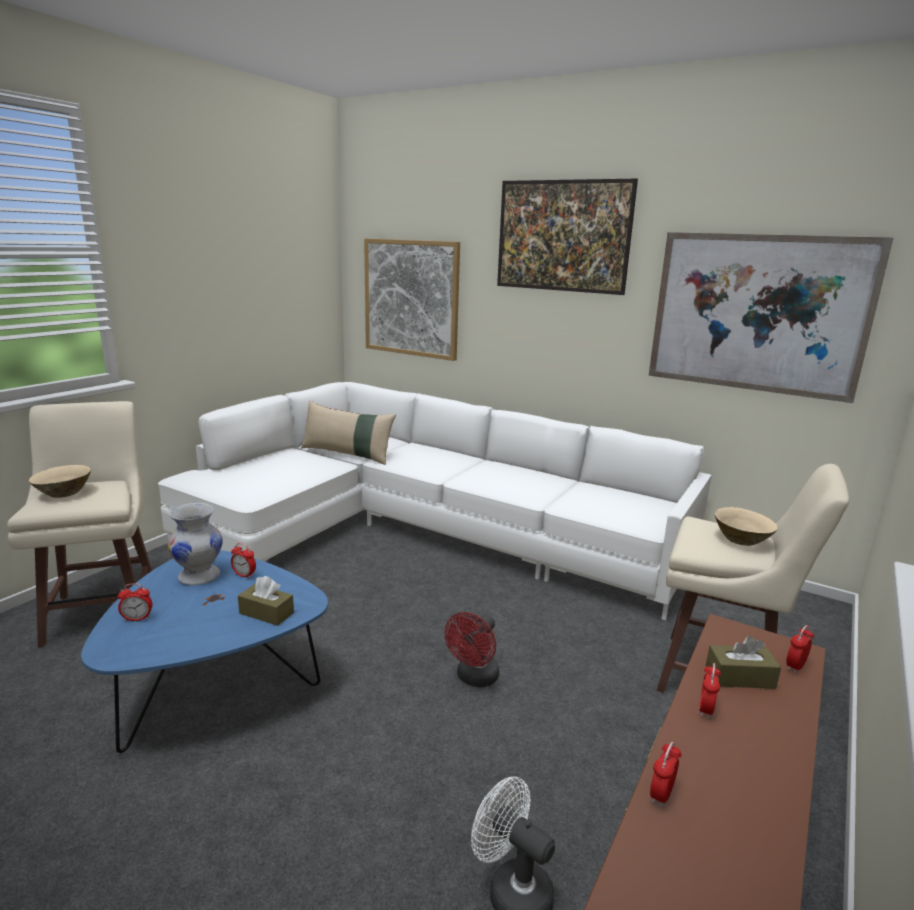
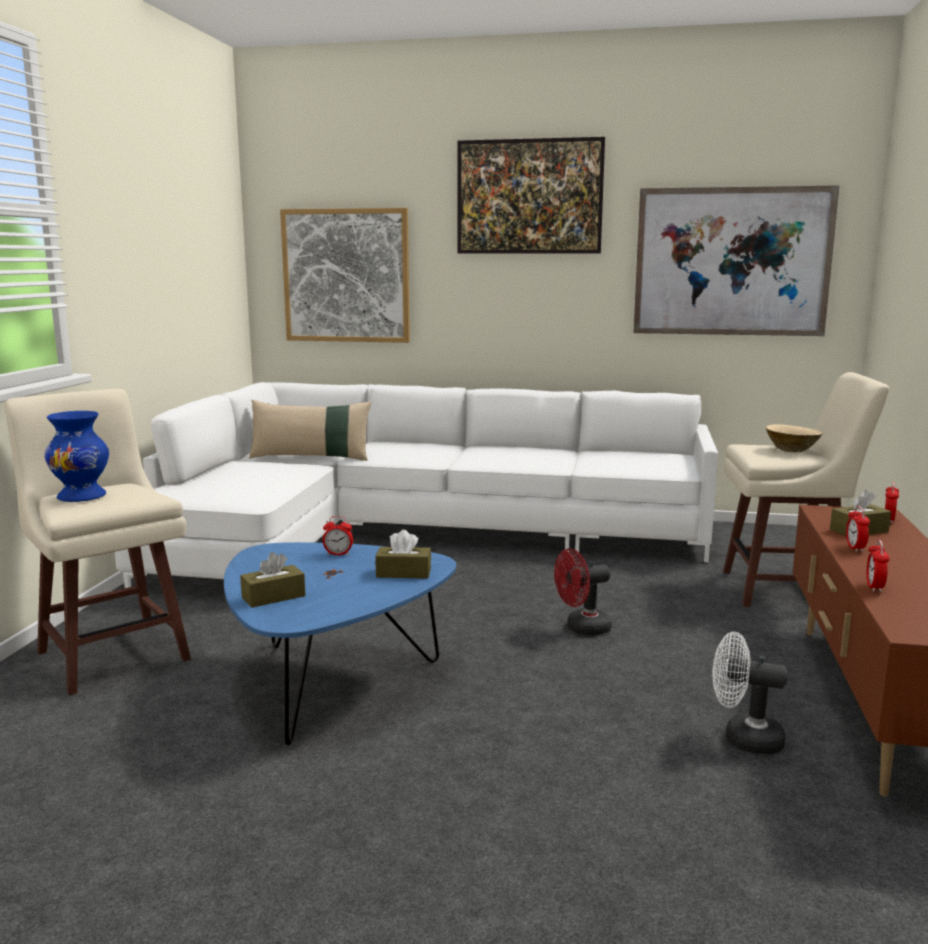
camera: 20 degrees left, 5 degrees down
beige bowl [29,465,91,498] -> blue vase [44,411,109,502]
alarm clock [118,583,152,621] -> brown tissue box [240,552,305,608]
white vase [168,503,223,585] -> none
red fan [445,612,499,688] -> red fan turned 60 degrees clockwise [554,549,612,636]

